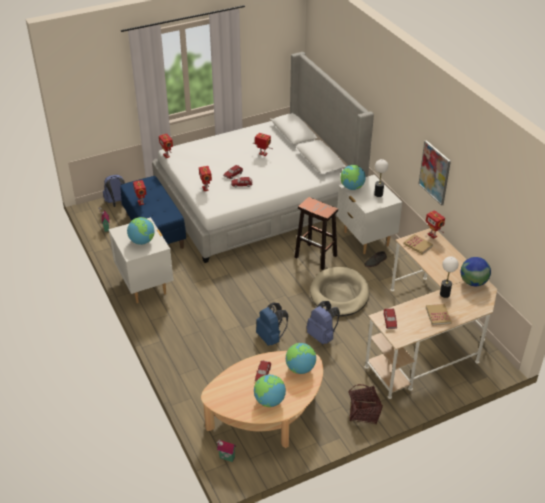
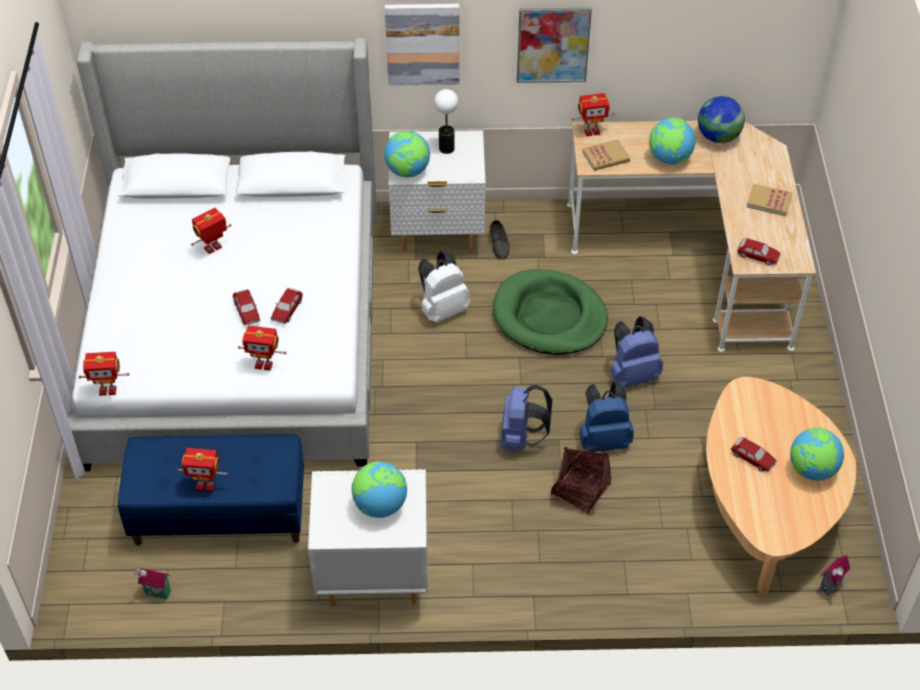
camera: 65 degrees left, 10 degrees up
blue backpack [103,175,125,207] -> blue backpack moved to [500,385,552,451]
globe [286,343,316,374] -> globe moved to [649,118,696,164]
brown stool [295,197,338,270] -> white backpack [418,251,470,323]
beige dog bed [310,267,369,316] -> green dog bed [493,269,608,355]
basket [348,384,383,425] -> basket moved to [551,446,611,514]
table lamp [440,256,458,298] -> none
none -> picture [385,4,459,85]

